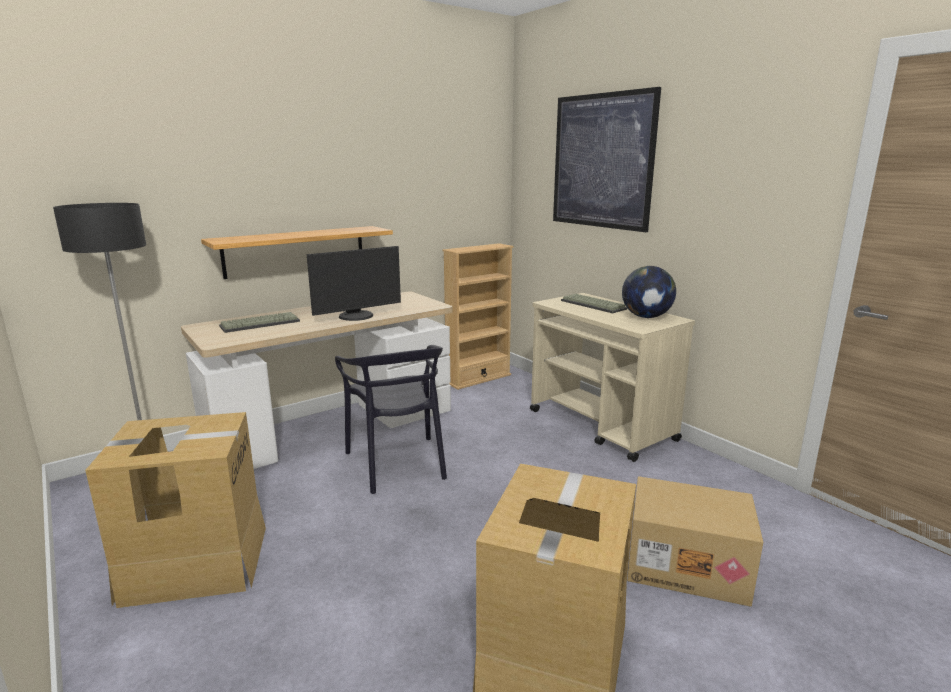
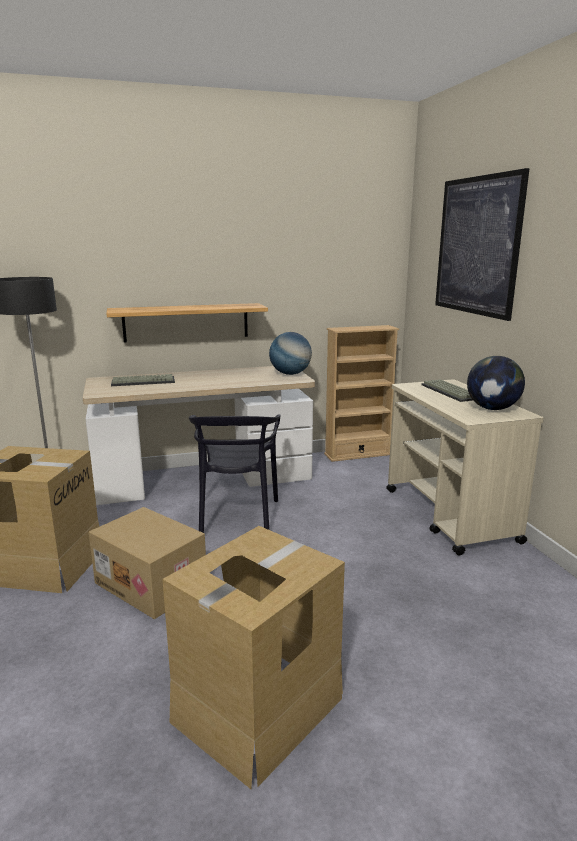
camera: 20 degrees right, 0 degrees up
monitor [307,246,401,321] -> none
cardboard box [627,476,763,607] -> cardboard box moved to [89,507,206,619]
none -> globe [269,332,312,375]

